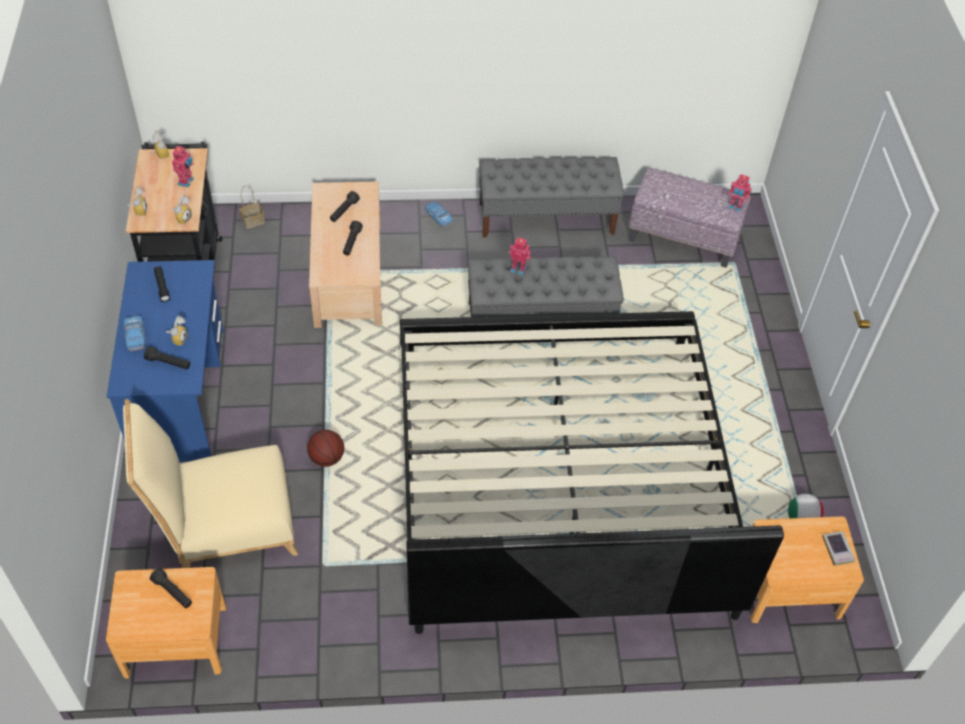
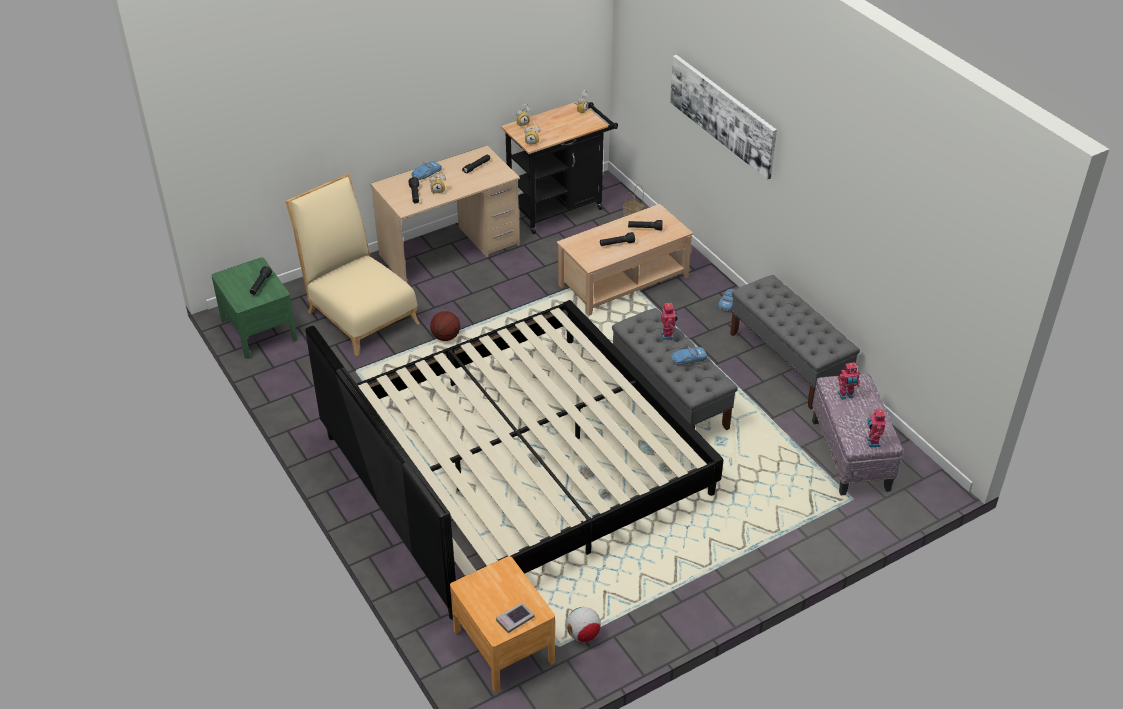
camera: 65 degrees right, 10 degrees down
brown nightstand [106,567,226,679] -> green nightstand [211,257,297,359]
blue desk [107,260,224,462] -> beige desk [371,146,520,283]
toy robot [172,145,194,187] -> toy robot moved to [838,362,860,400]
none -> picture [670,55,777,180]
none -> toy car [671,346,708,365]

